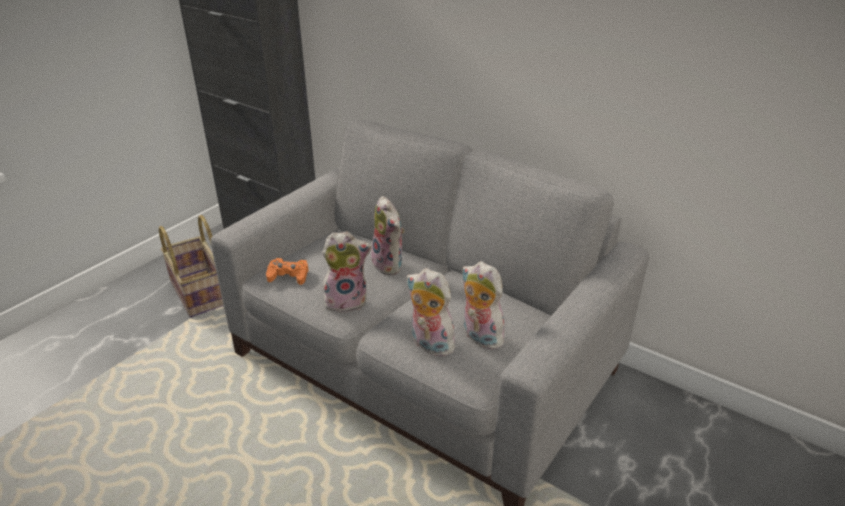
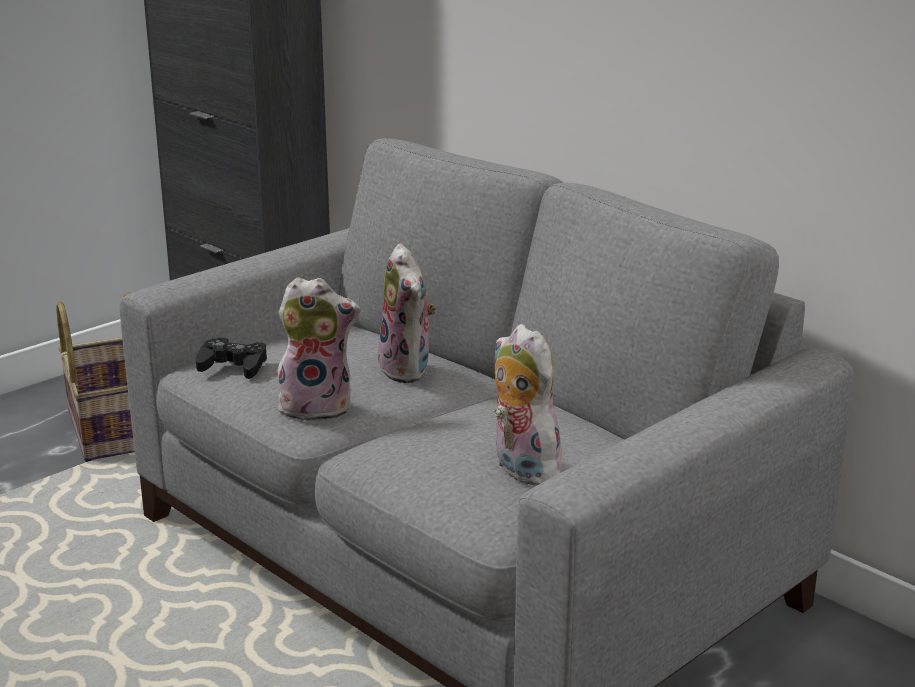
camera: 10 degrees right, 10 degrees down
orange game controller [266,258,309,285] -> black game controller [196,337,267,379]
plush toy [407,268,455,356] -> none

